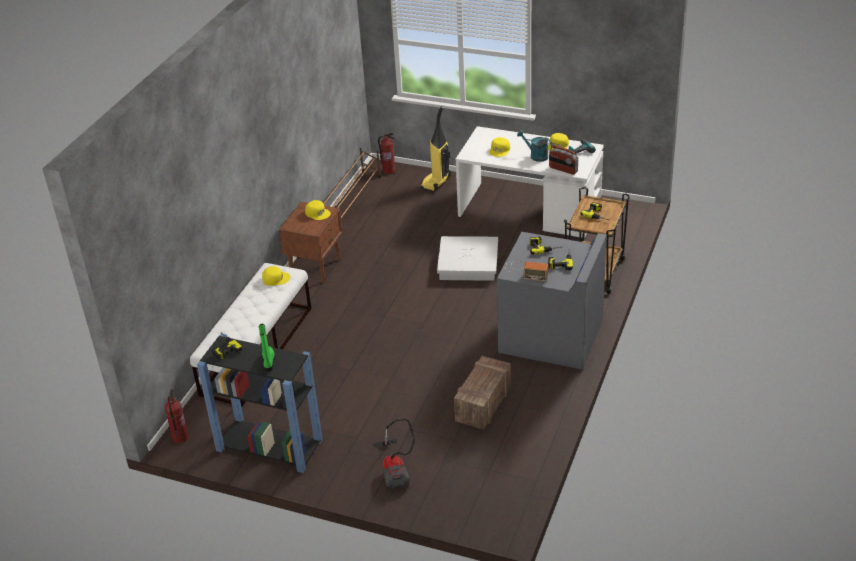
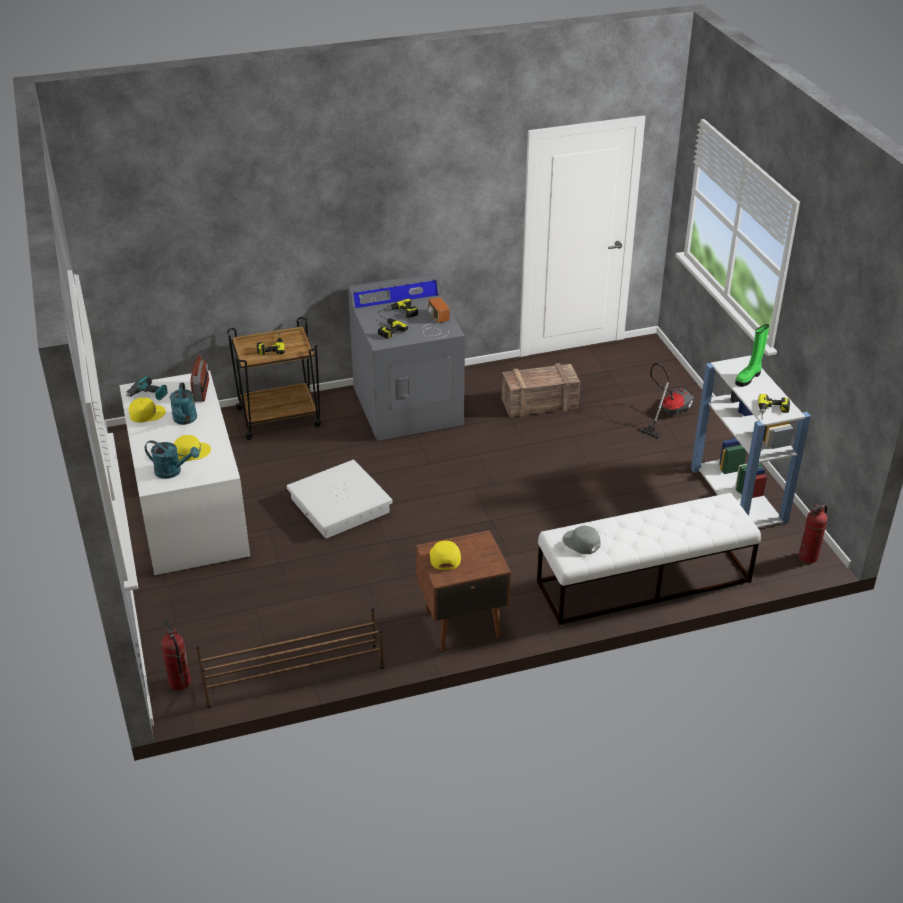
camera: 130 degrees left, 0 degrees up
black bookcase [197,334,323,473] -> white bookcase [691,355,811,528]
yellow cap [262,266,290,286] -> grey cap [563,526,601,554]
vacuum cleaner [420,106,451,191] -> none
none -> turquoise watering can [145,440,199,479]

